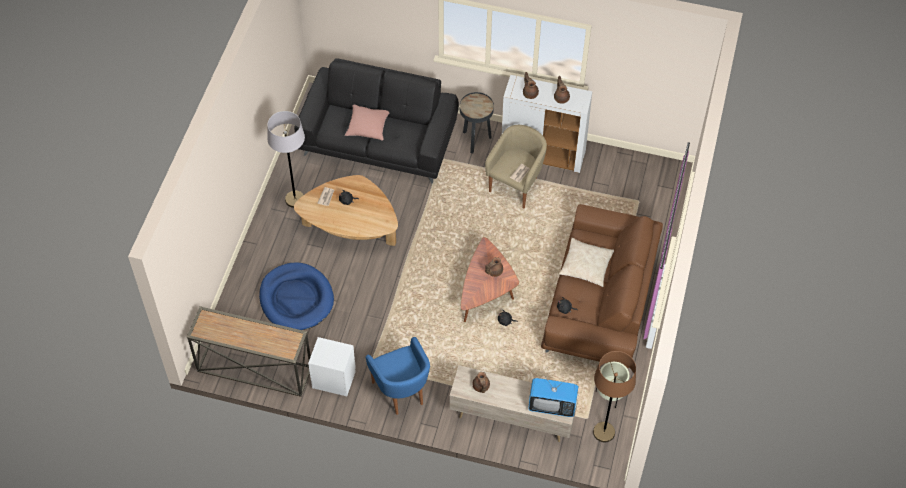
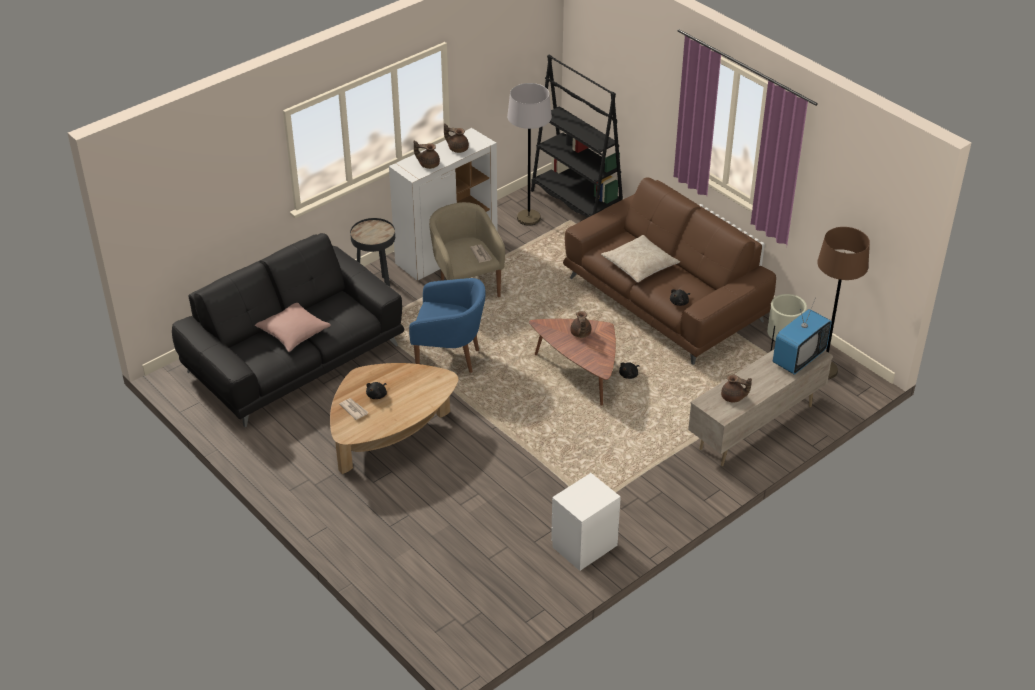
camera: 55 degrees left, 15 degrees down
console table [187,306,311,397] -> none
blue dog bed [259,262,334,330] -> none
grey floor lamp [267,111,305,208] -> grey floor lamp moved to [507,83,552,226]
blue armchair [366,337,430,415] -> blue armchair moved to [409,278,486,373]
none -> black bookcase [531,54,623,218]

